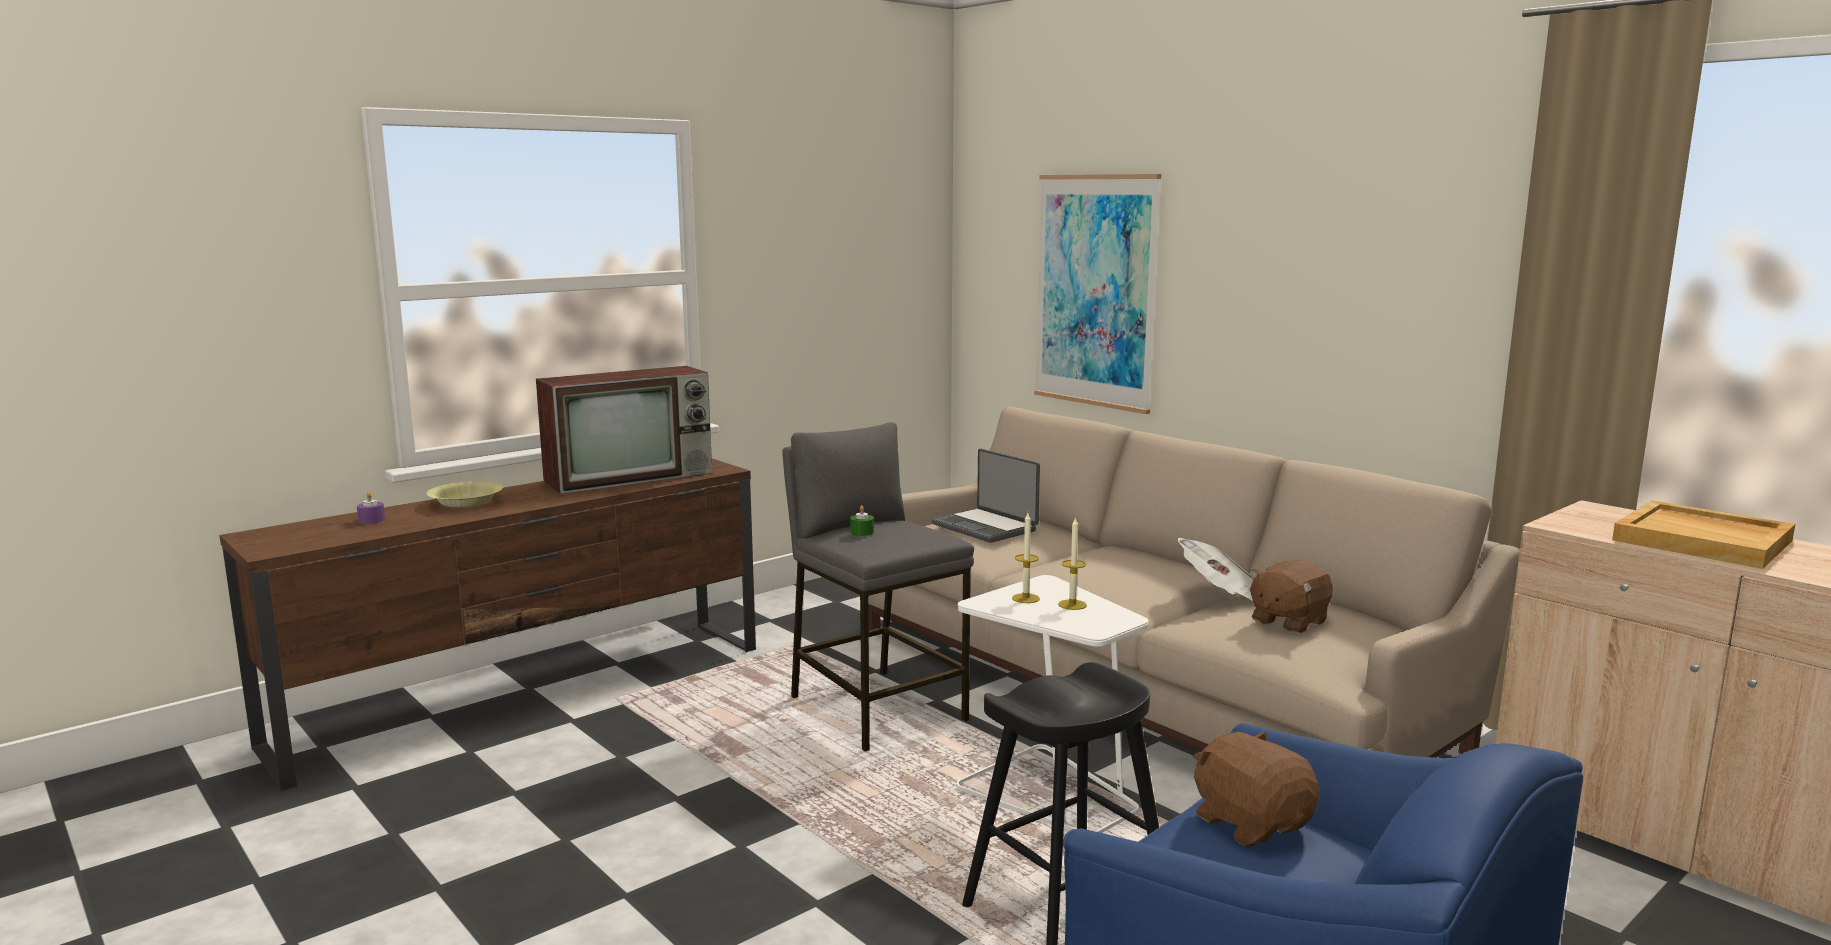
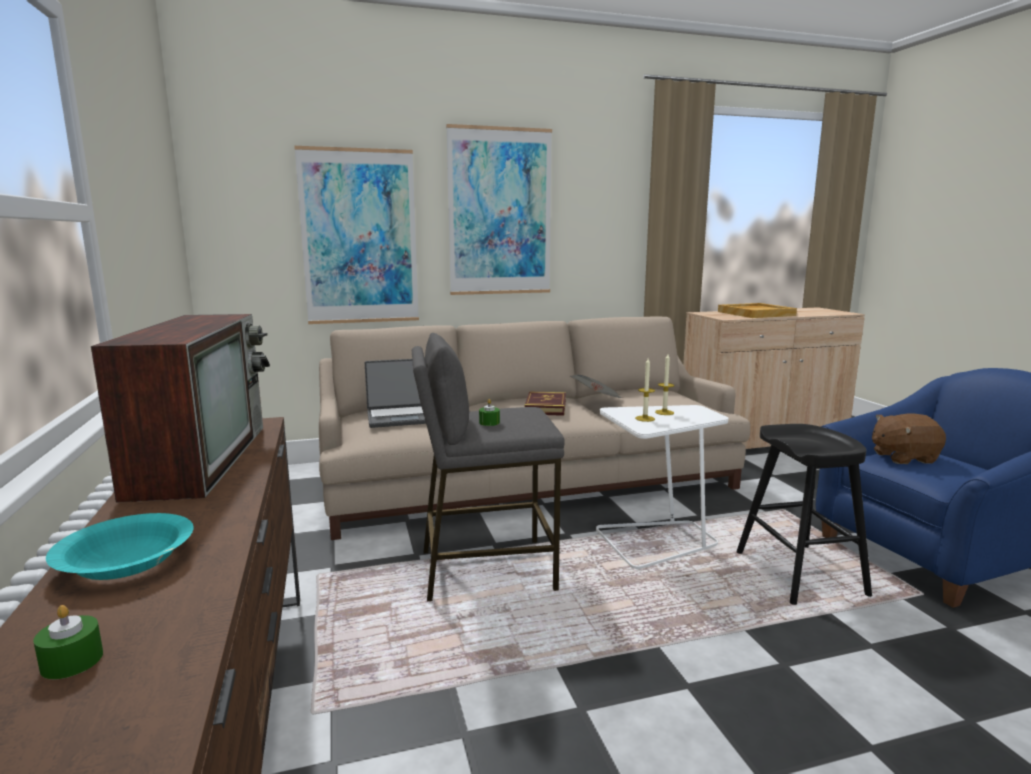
camera: 65 degrees left, 0 degrees up
purple candle [357,492,385,524] -> green candle [33,605,103,679]
yellow bowl [426,481,503,508] -> turquoise bowl [46,513,194,580]
brown plush toy [1249,560,1333,634] -> none
none -> picture [446,124,552,295]
none -> book [525,391,566,416]

